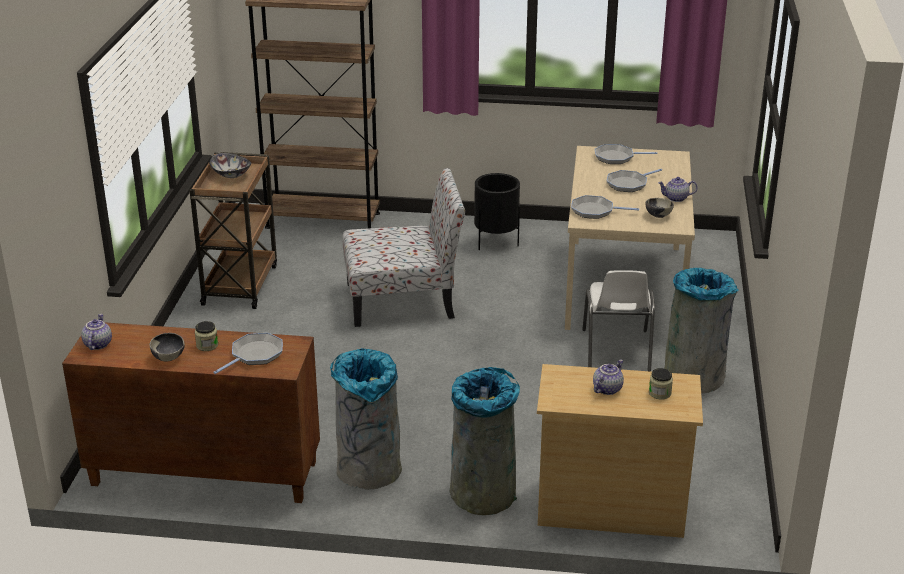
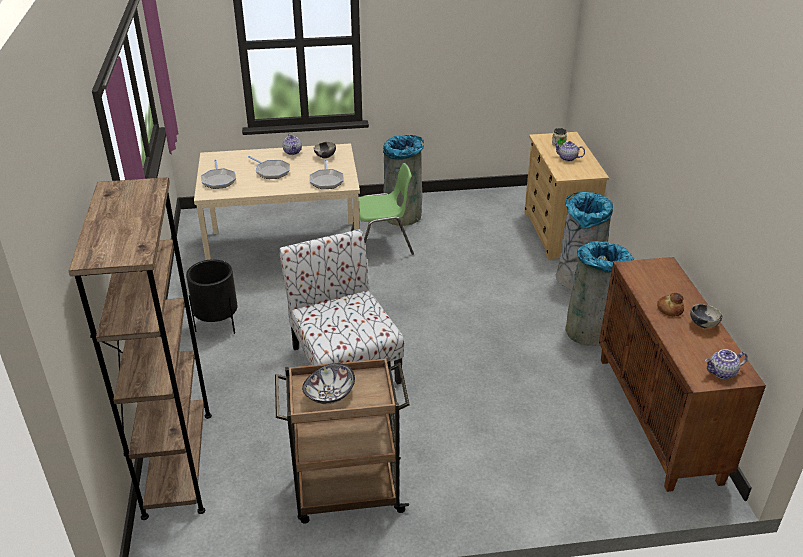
camera: 105 degrees left, 5 degrees up
jar [195,321,218,351] -> bread [657,293,684,316]
frying pan [213,333,283,374] -> none
white chair [582,270,655,371] -> green chair [351,163,414,255]

